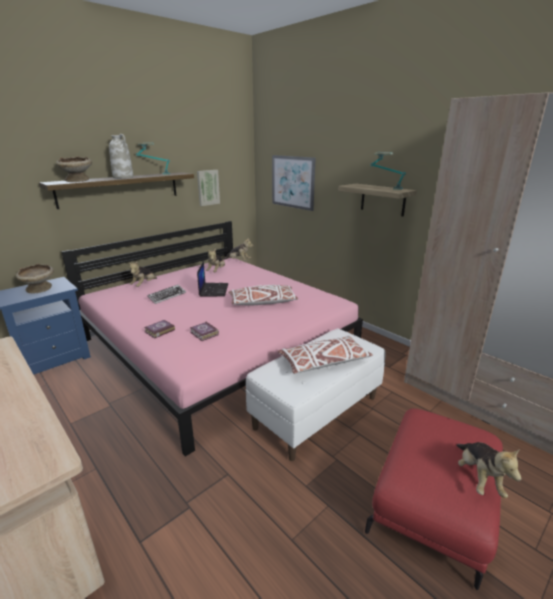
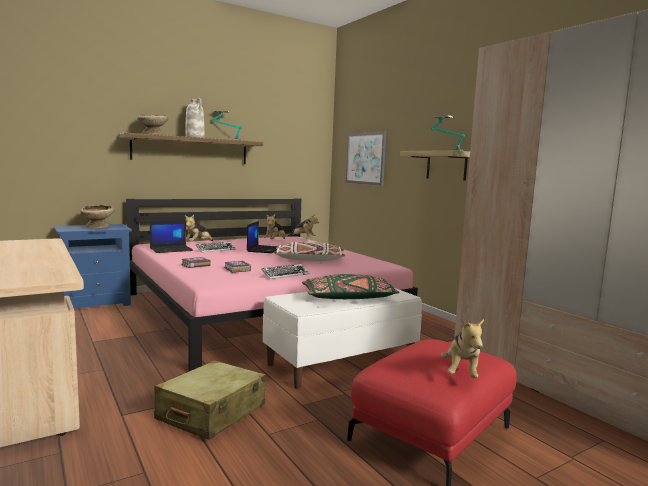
camera: 10 degrees right, 15 degrees down
picture [197,170,220,206] -> none
white pillow [278,335,373,374] -> green pillow [302,274,399,299]
none -> laptop [150,221,193,253]
none -> beige suitcase [154,360,266,440]
none -> keyboard [261,264,310,279]

